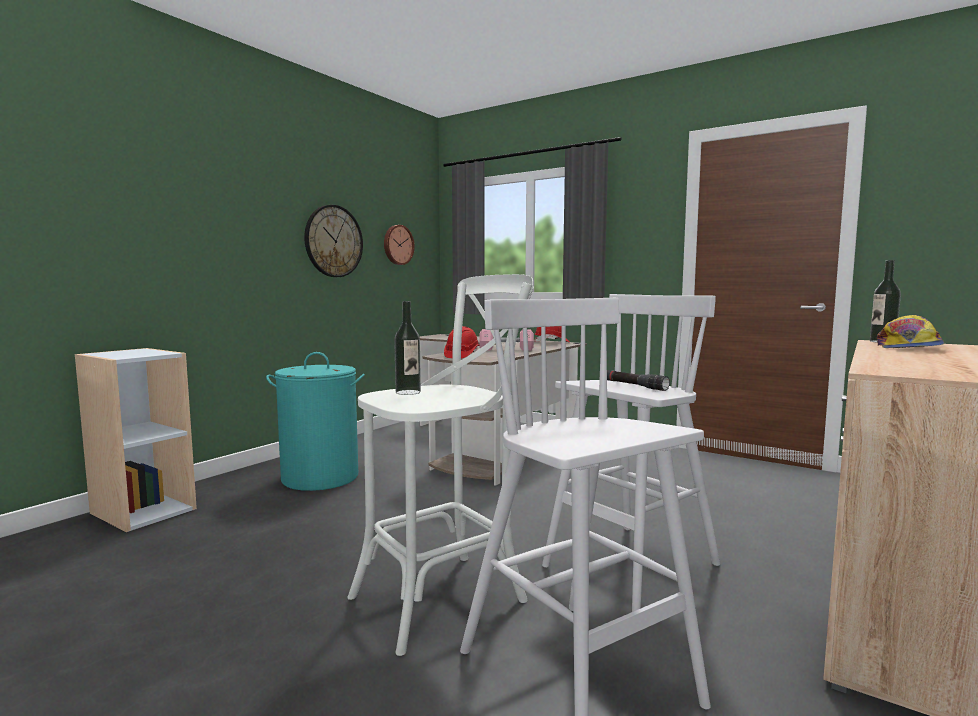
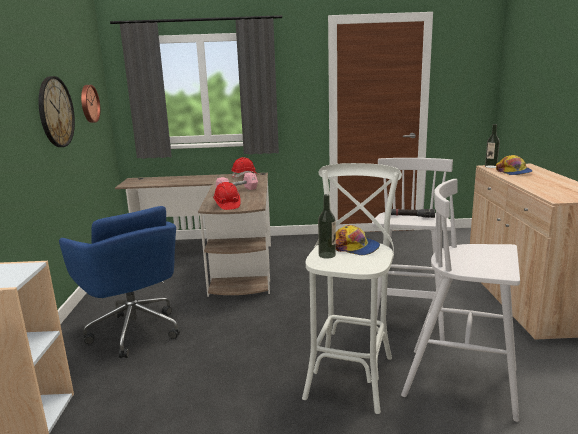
camera: 35 degrees left, 10 degrees up
turquoise laundry basket [266,352,365,491] -> blue office chair [59,206,180,358]
none -> cap [336,225,380,255]

